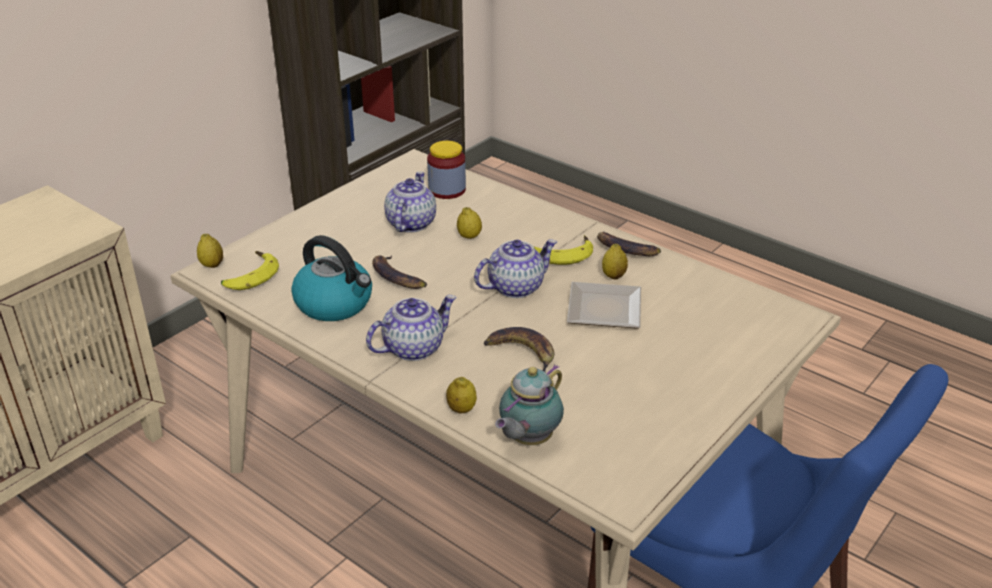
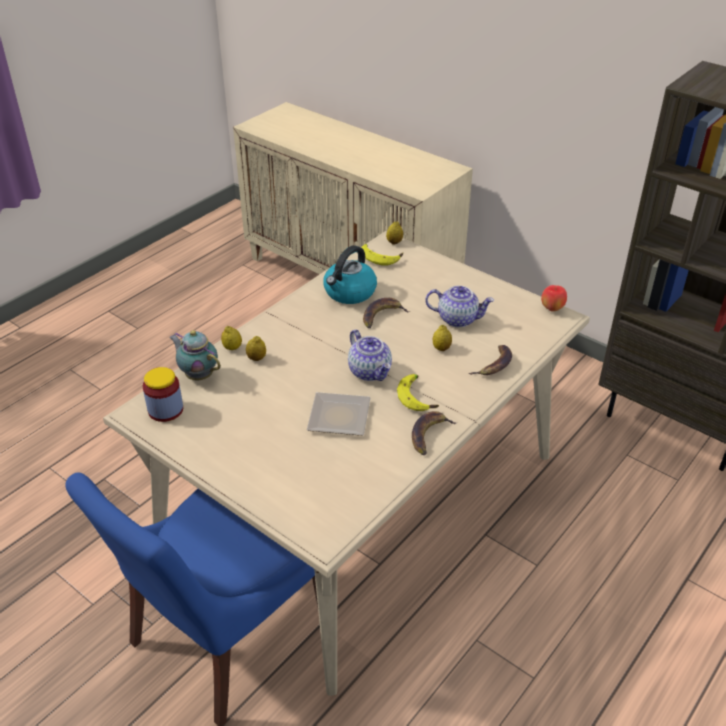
camera: 90 degrees right, 5 degrees up
teapot [366,295,457,361] -> none
jar [427,141,466,199] -> jar moved to [143,367,183,422]
banana [484,327,554,373] -> banana moved to [469,345,512,375]
lemon [602,244,628,280] -> lemon moved to [246,336,266,361]
none -> apple [541,285,567,312]

